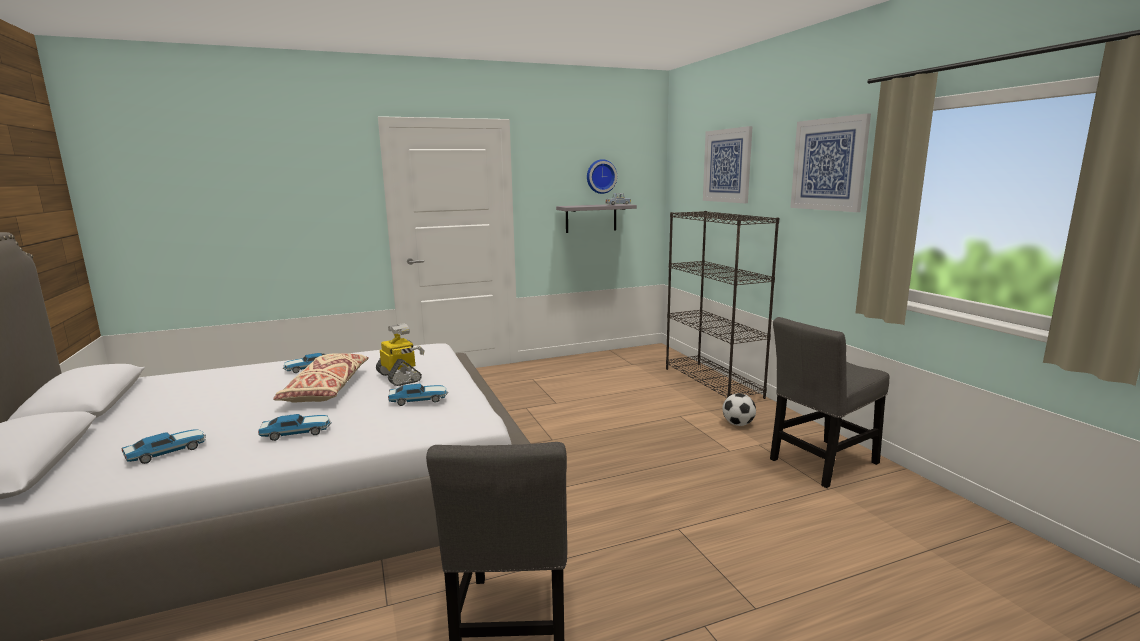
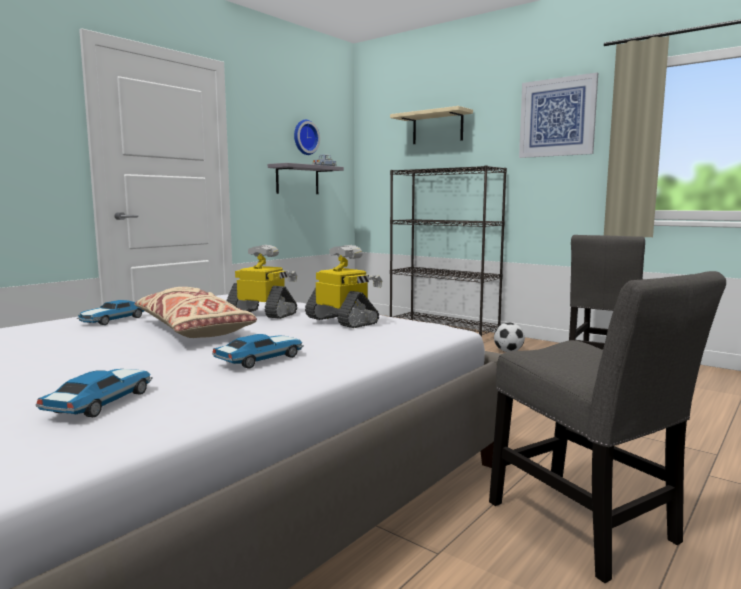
camera: 30 degrees left, 5 degrees down
toy car [388,384,448,406] -> toy robot [305,245,382,328]
picture [703,126,753,203] -> beige shelf [390,106,473,144]

